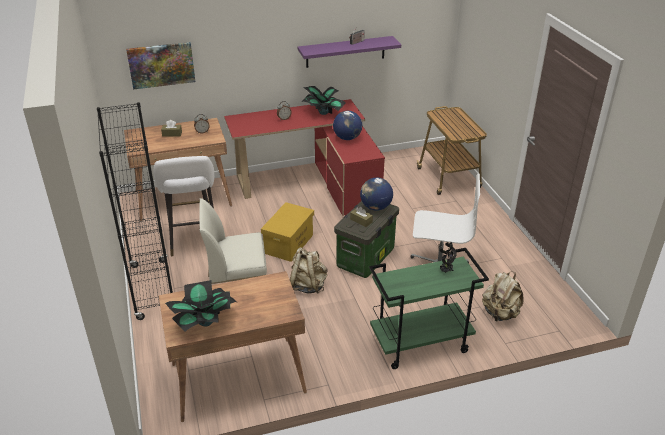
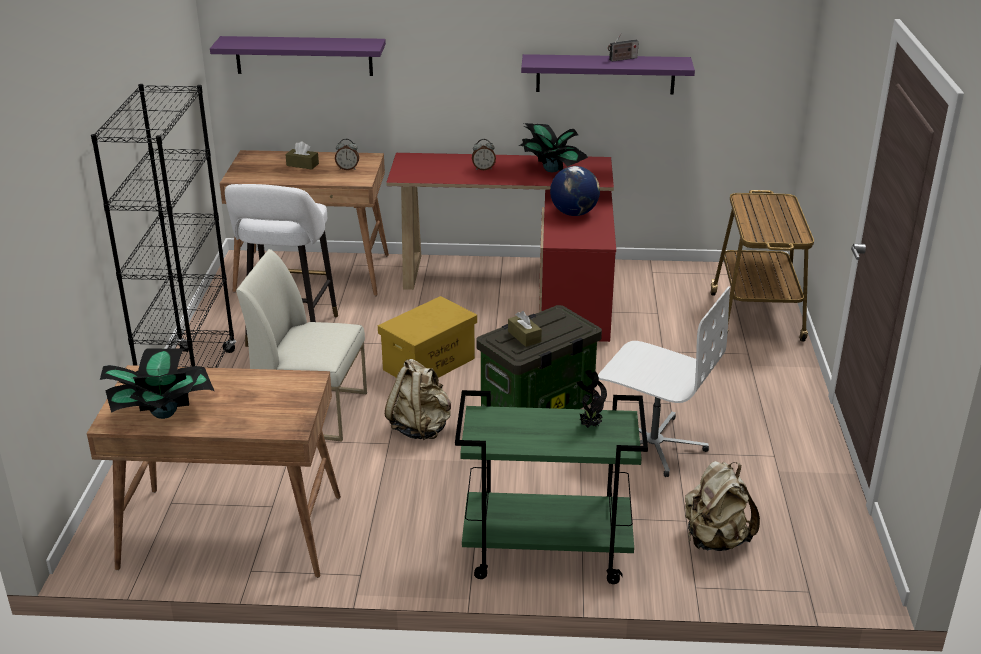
camera: 20 degrees right, 5 degrees down
picture [126,42,195,90] -> purple shelf [210,36,386,76]
globe [360,178,393,211] -> none

